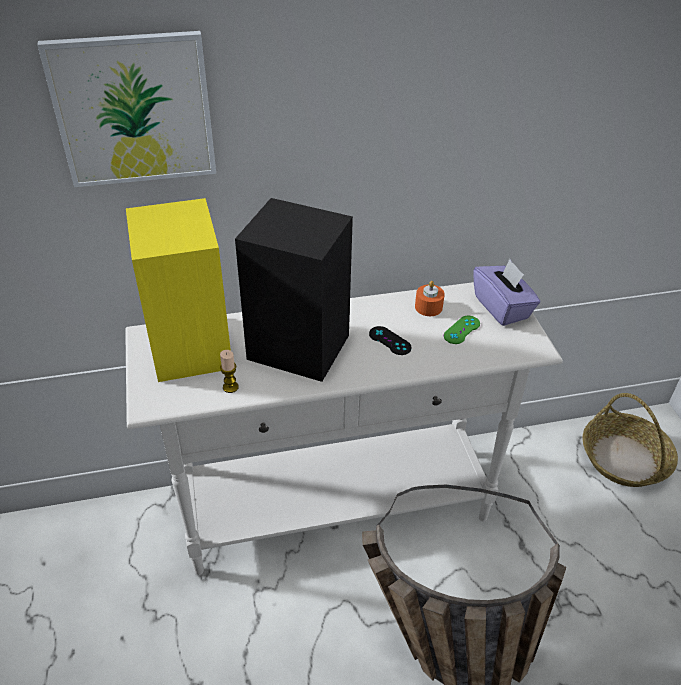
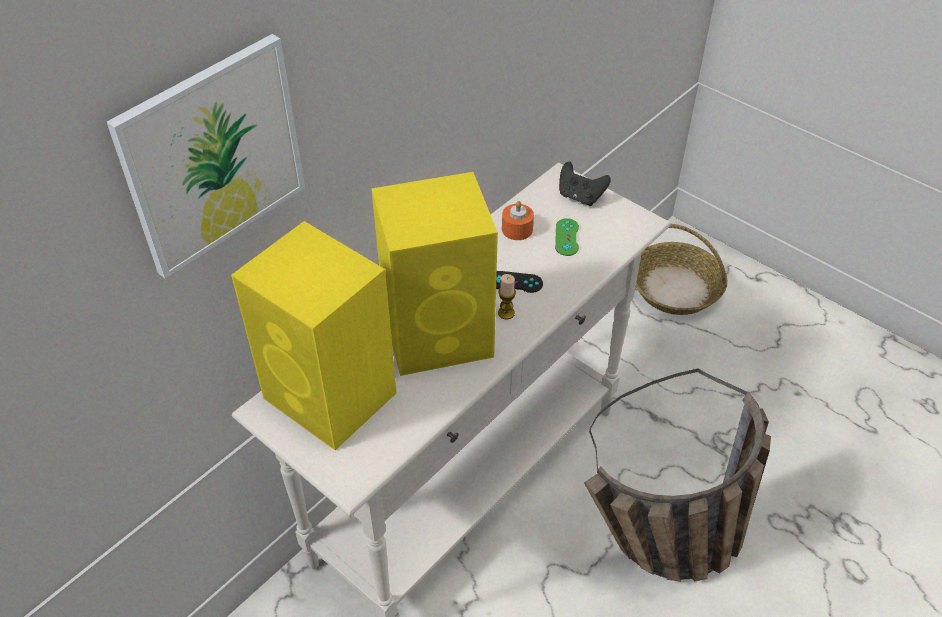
camera: 35 degrees left, 5 degrees up
candle [220,350,239,393] -> candle moved to [498,274,516,320]
black speaker [235,198,353,382] -> yellow speaker [371,172,498,376]
purple tissue box [473,259,540,326] -> black game controller [559,162,611,206]

